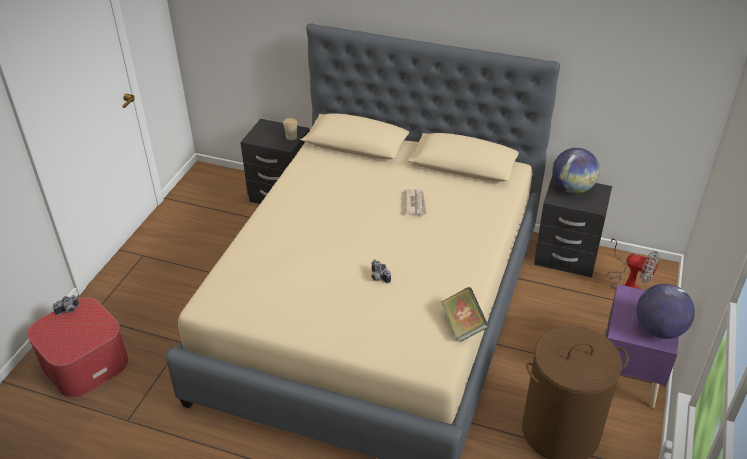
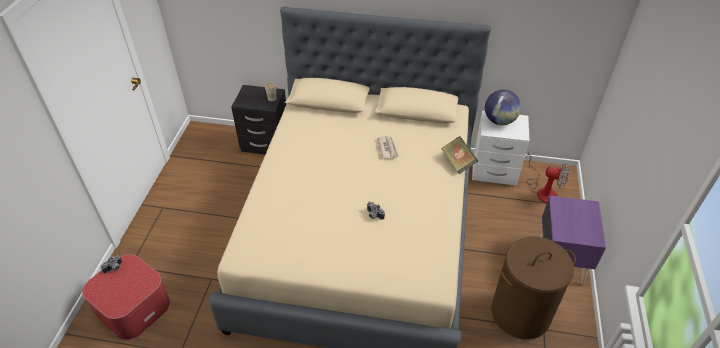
camera: 10 degrees left, 5 degrees up
book [441,287,489,342] -> book moved to [441,136,478,174]
black nightstand [534,175,612,277] -> white nightstand [472,111,529,186]
globe [636,284,695,339] -> none

